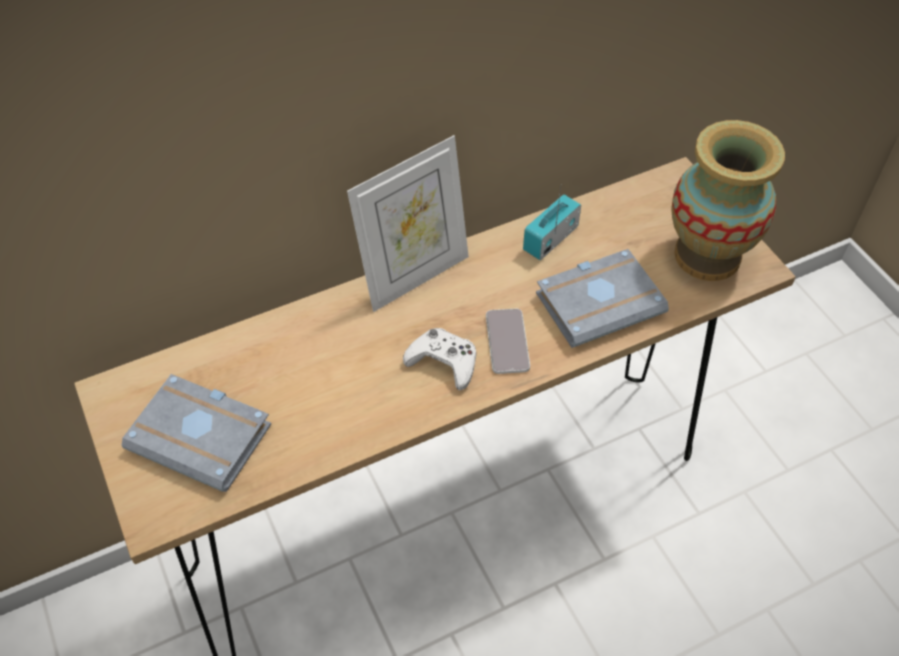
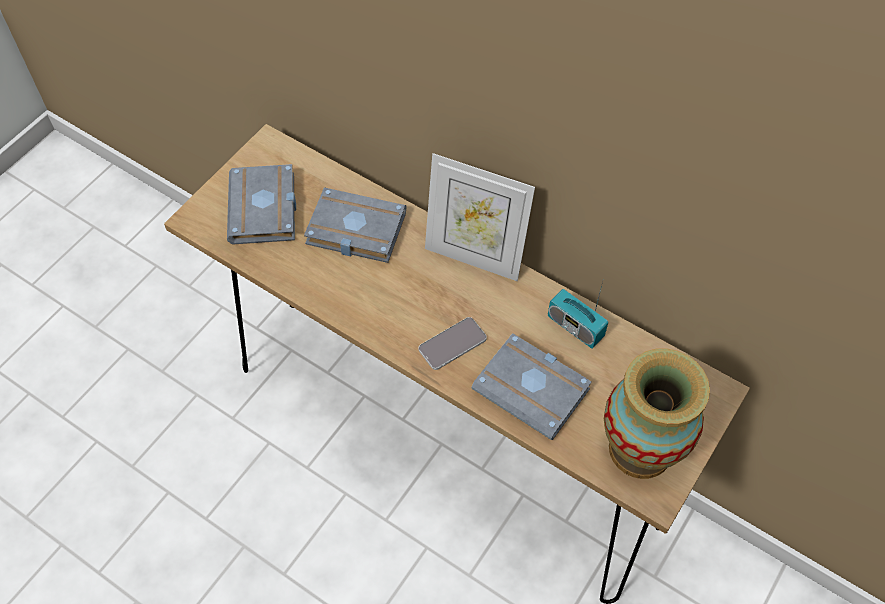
camera: 60 degrees right, 5 degrees up
white game controller [403,328,476,390] -> none
radio [523,188,581,260] -> radio turned 150 degrees counterclockwise [548,282,608,348]
none -> grey book [304,187,407,263]

